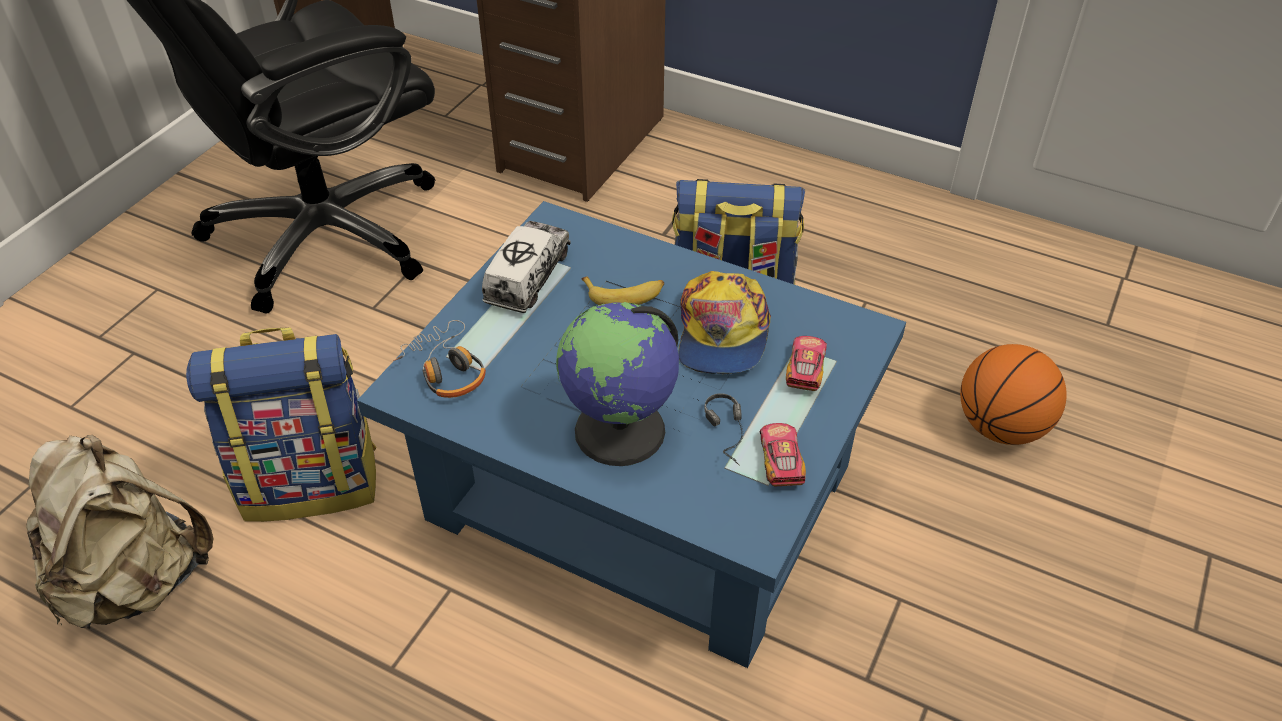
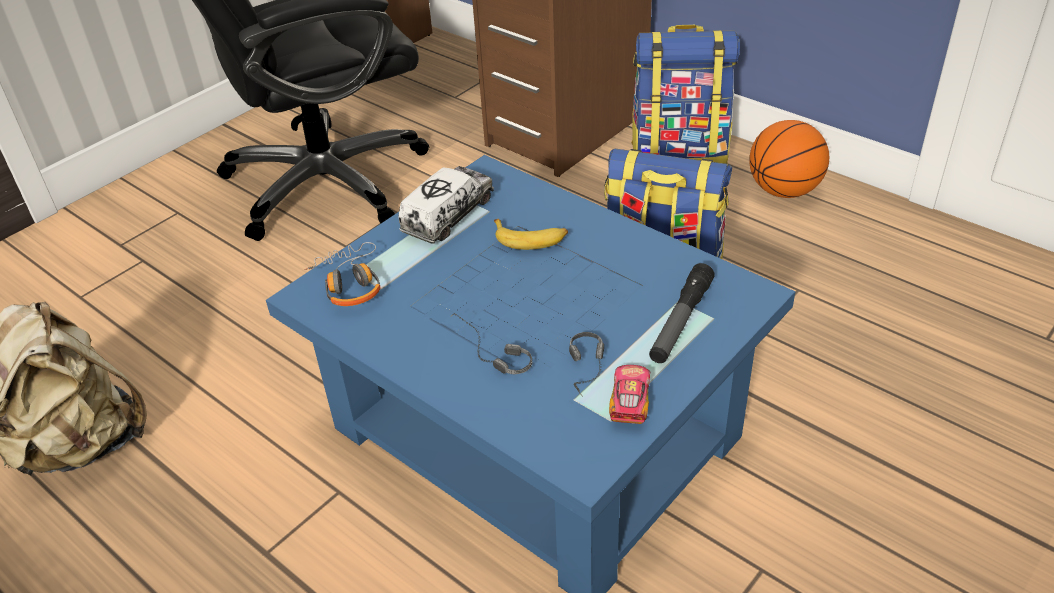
camera: 15 degrees right, 5 degrees down
backpack [186,327,377,522] -> backpack moved to [631,25,740,164]
globe [556,302,680,466] -> headphones [450,313,532,374]
cap [679,271,771,374] -> none
toy car [786,336,827,391] -> flashlight [649,263,715,363]
basketball [960,344,1067,445] -> basketball moved to [749,120,829,198]

